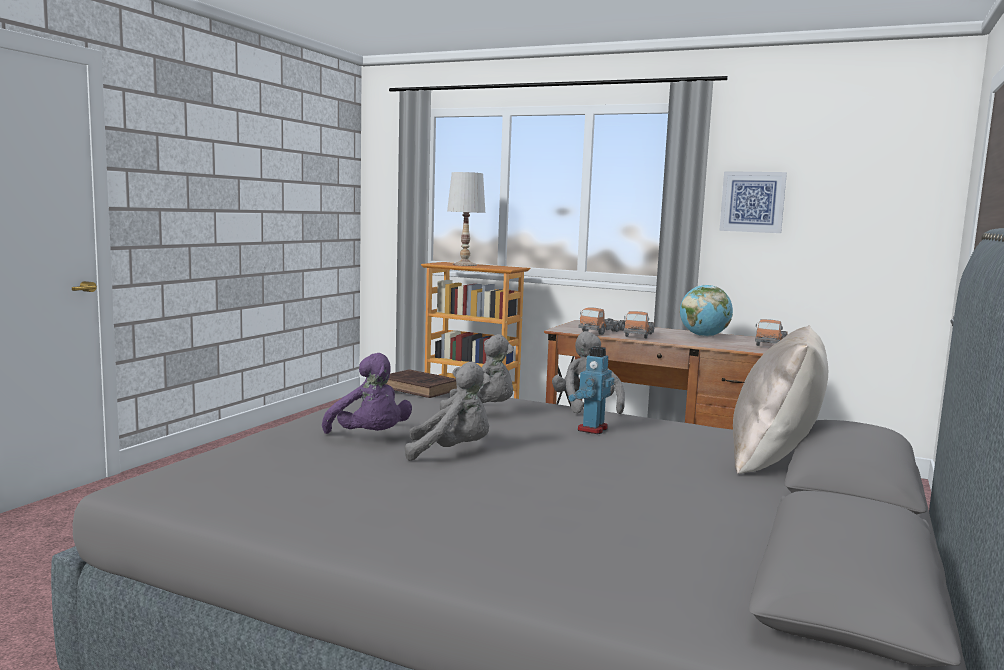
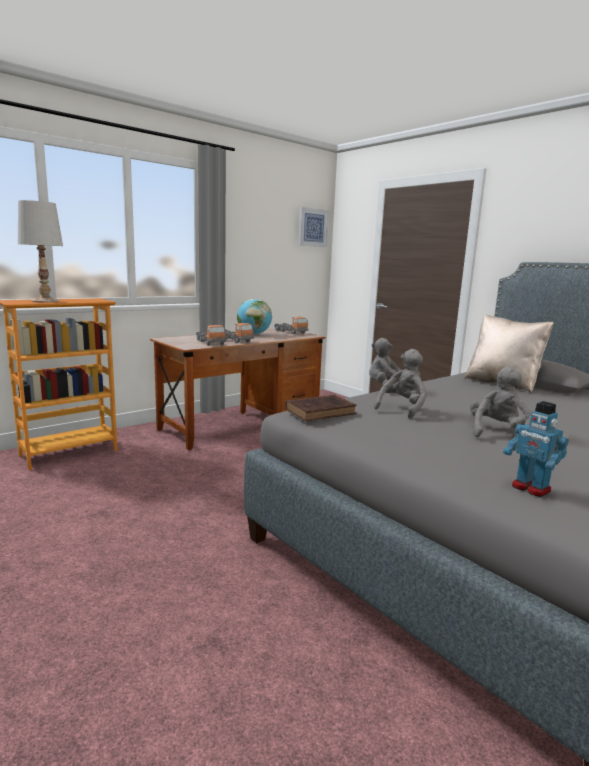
camera: 65 degrees left, 5 degrees up
purple plush toy [322,353,412,434] -> none
toy robot [568,346,614,434] -> toy robot moved to [503,401,569,497]
picture [719,171,787,233] -> picture moved to [299,207,328,247]

